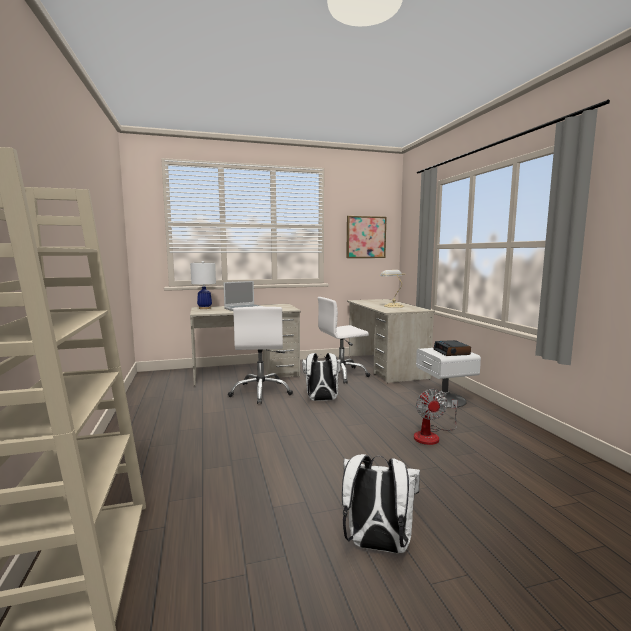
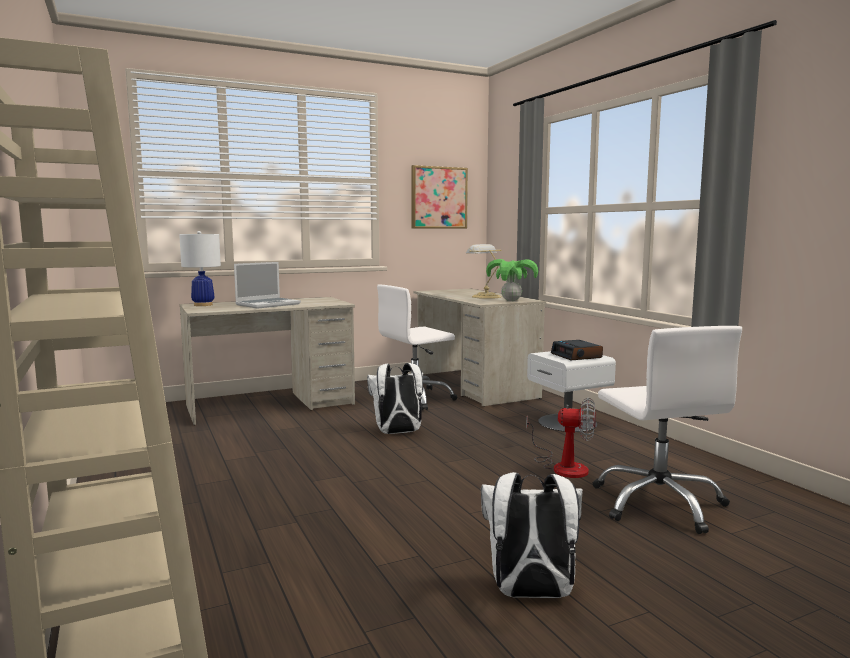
camera: 10 degrees left, 0 degrees up
white office chair [228,307,293,404] -> white office chair moved to [593,326,742,534]
fan [414,389,457,445] -> fan turned 60 degrees counterclockwise [526,397,596,478]
none -> potted plant [486,259,538,301]

